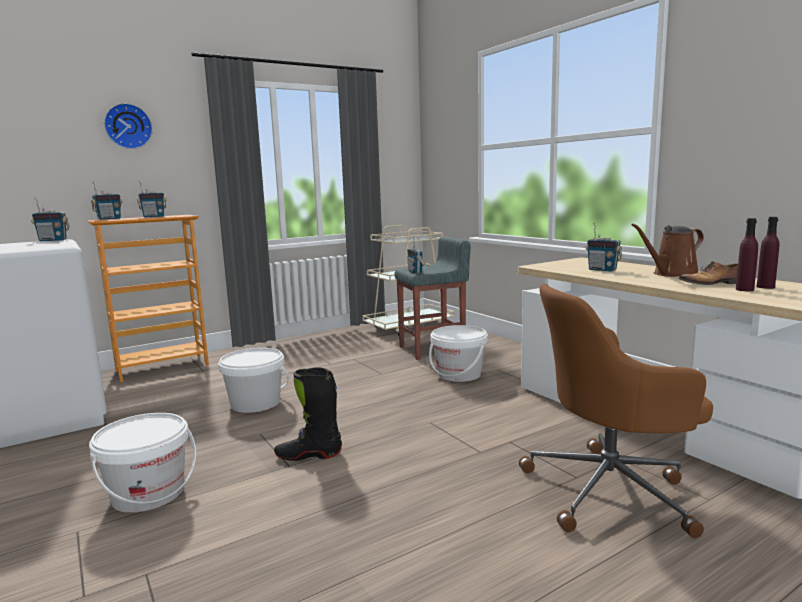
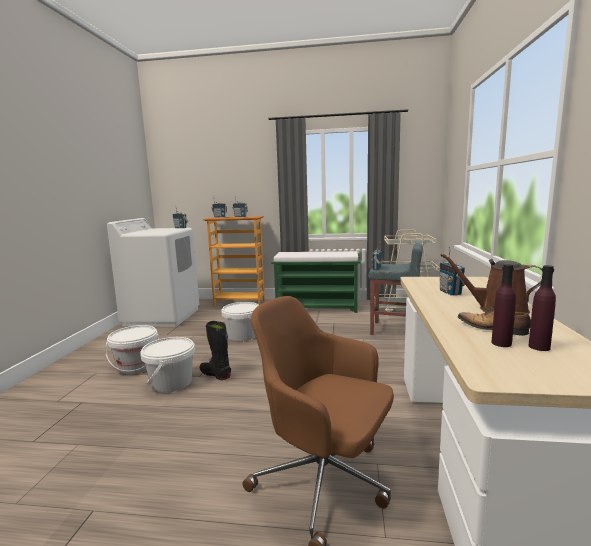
camera: 40 degrees right, 0 degrees up
wall clock [104,103,153,149] -> none
white bucket [429,325,488,382] -> white bucket moved to [140,337,195,393]
none -> green bench [271,251,361,313]

